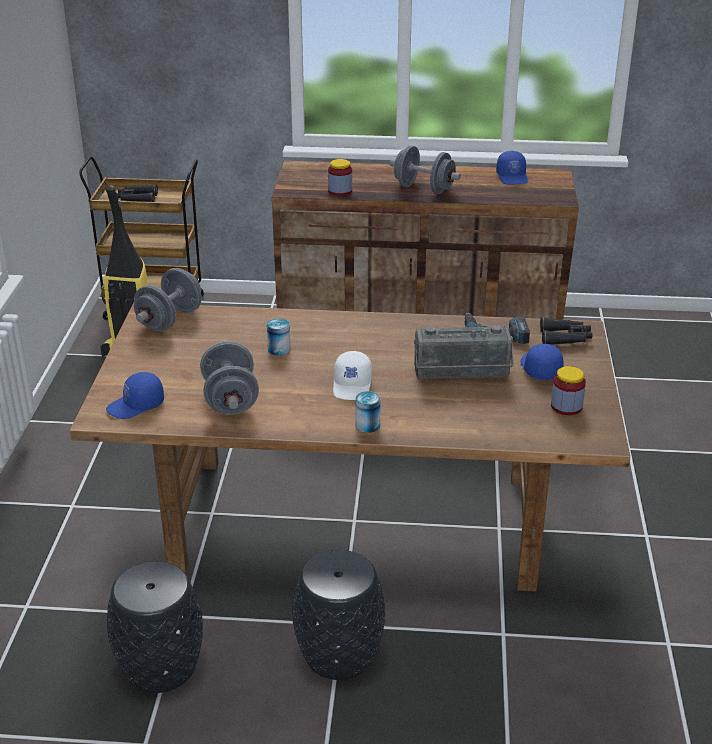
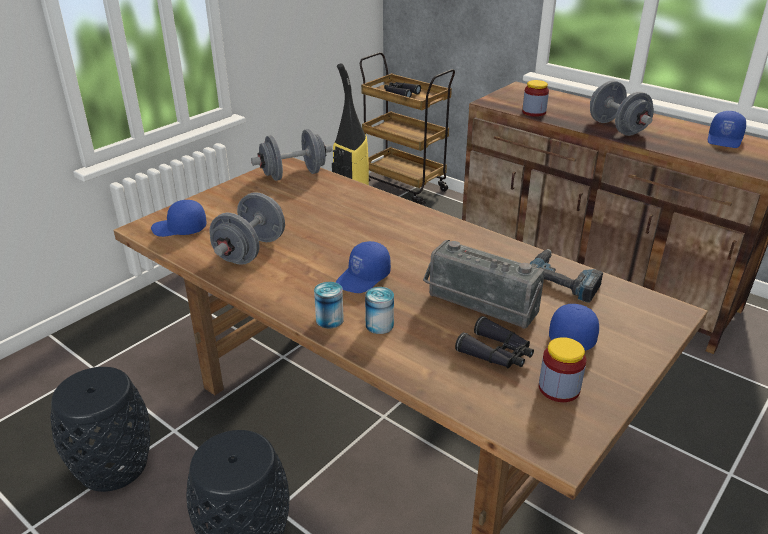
camera: 35 degrees right, 0 degrees up
can [267,318,290,356] -> can moved to [365,287,394,334]
white cap [333,351,372,400] -> blue cap [336,241,391,293]
black binoculars [540,317,592,345] -> black binoculars moved to [455,316,534,368]

